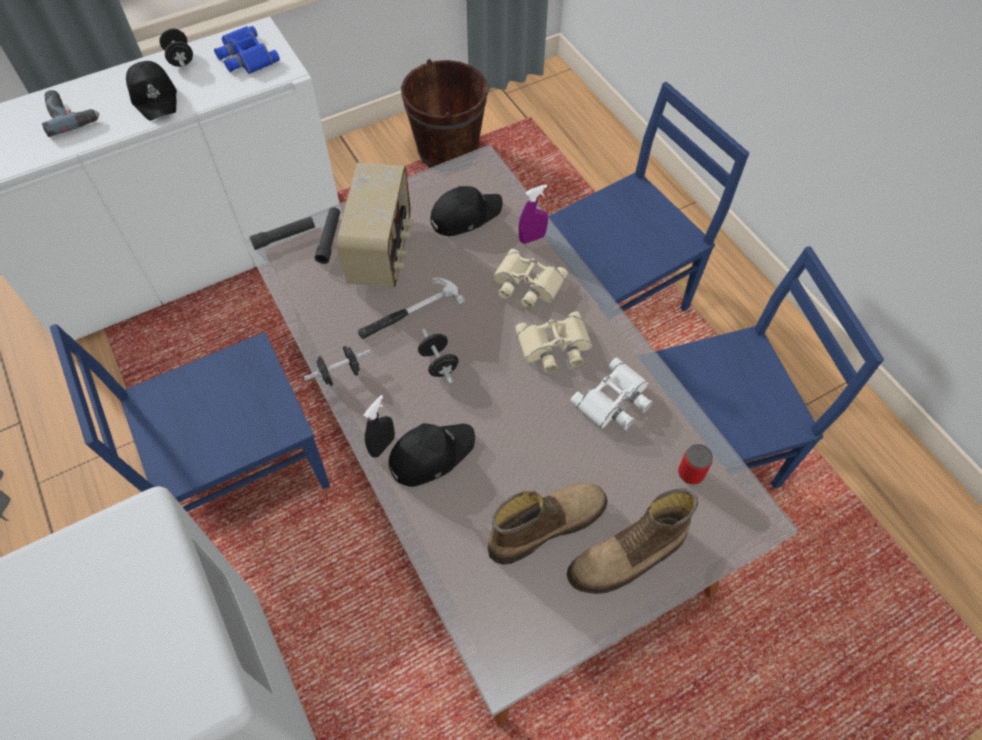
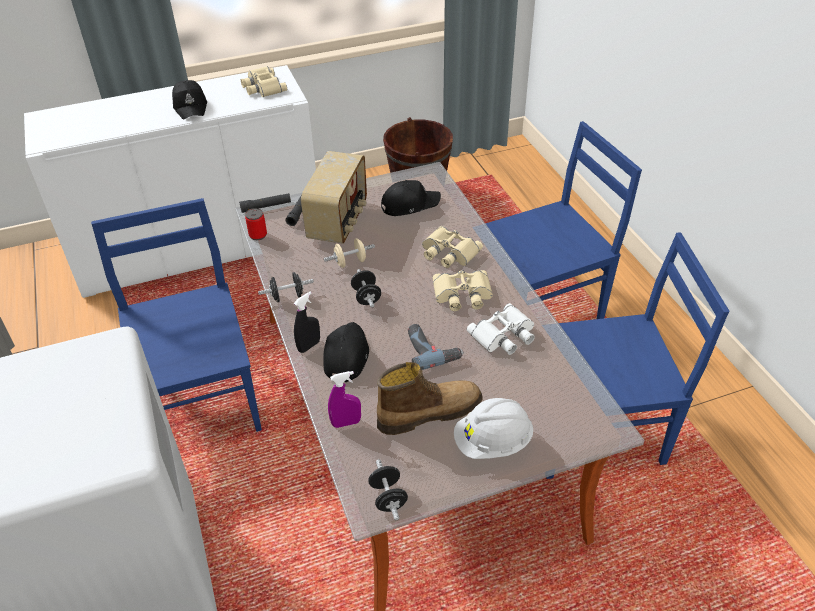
camera: 10 degrees right, 15 degrees down
power drill [42,90,100,137] -> power drill moved to [408,324,464,370]
blue chair [50,324,330,512] -> blue chair turned 90 degrees clockwise [91,198,262,432]
black dumbbell [159,29,193,67] -> black dumbbell moved to [368,459,408,520]
blue binoculars [214,26,280,74] -> beige binoculars [241,66,287,97]
hammer [358,278,465,339] -> beige dumbbell [324,238,375,268]
black cap [389,423,475,487] -> black cap turned 60 degrees counterclockwise [323,322,369,382]
purple spray bottle [518,185,548,244] -> purple spray bottle moved to [328,371,361,428]
boot [567,488,698,594] -> white hard hat [454,398,533,459]
can [678,444,713,484] -> can moved to [245,208,267,240]

